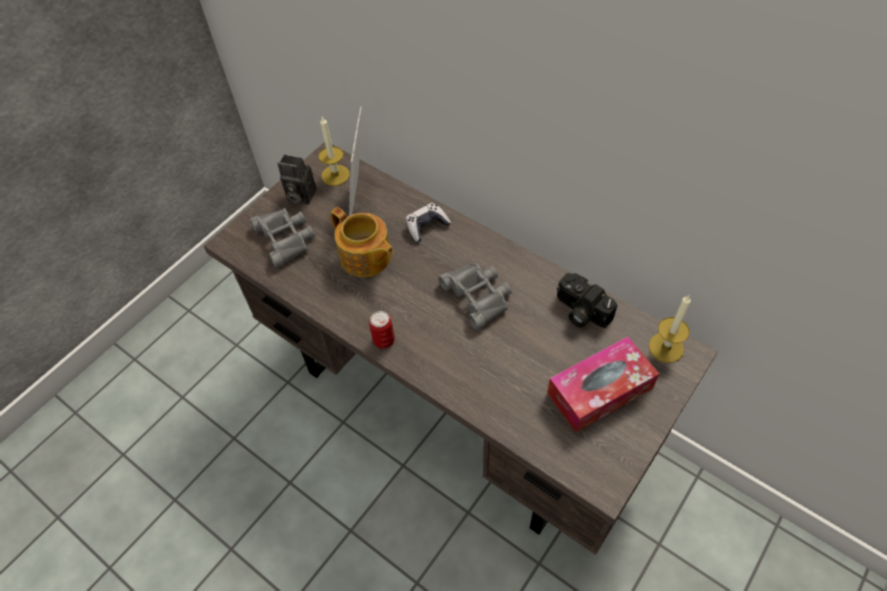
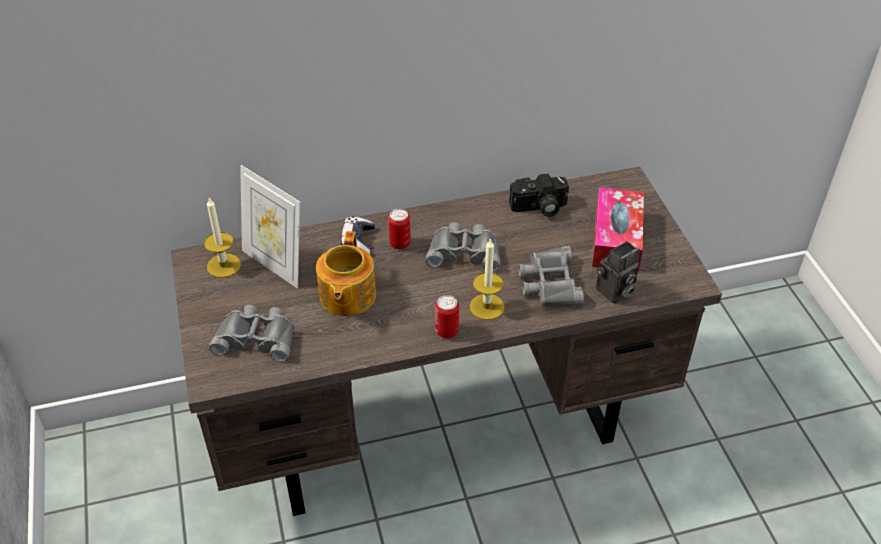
camera: 55 degrees left, 10 degrees down
camera [277,155,316,205] -> camera moved to [596,241,640,304]
teapot [331,207,394,277] -> teapot turned 105 degrees clockwise [316,231,376,316]
candle [649,295,691,363] -> candle moved to [470,238,505,320]
none -> can [388,209,411,249]
none -> grey binoculars [518,246,584,305]

